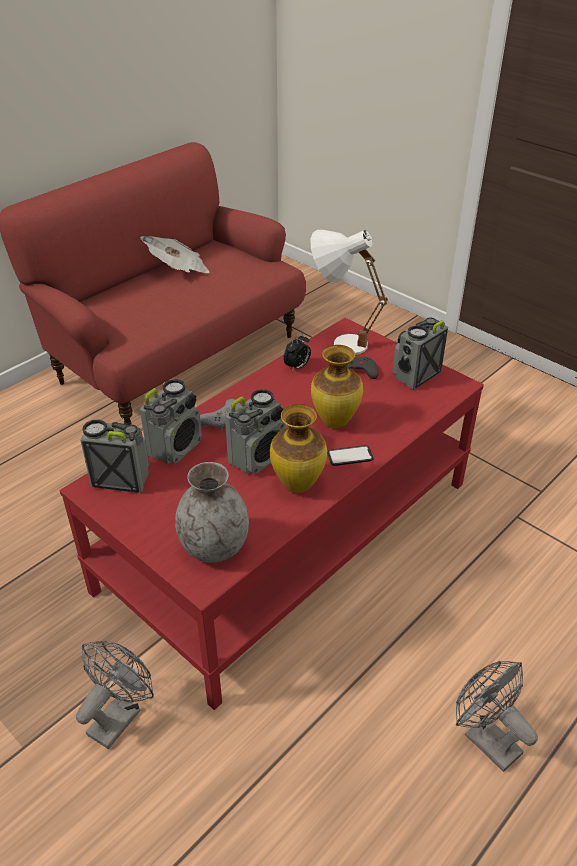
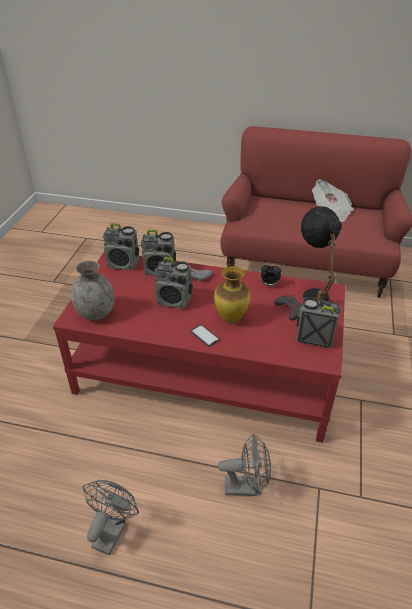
camera: 60 degrees right, 0 degrees up
grey fan [76,640,154,749] -> grey fan moved to [218,433,271,496]
radio [80,420,149,493] -> radio turned 120 degrees clockwise [103,223,139,270]
vase [270,404,327,493] -> none
white table lamp [310,230,388,355] -> black table lamp [301,206,342,301]

